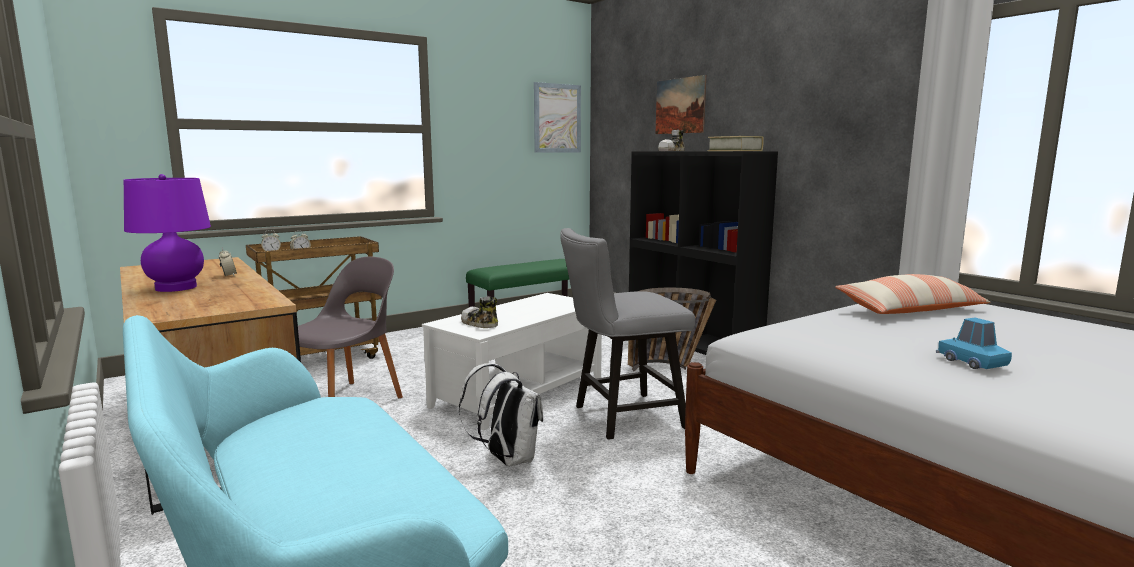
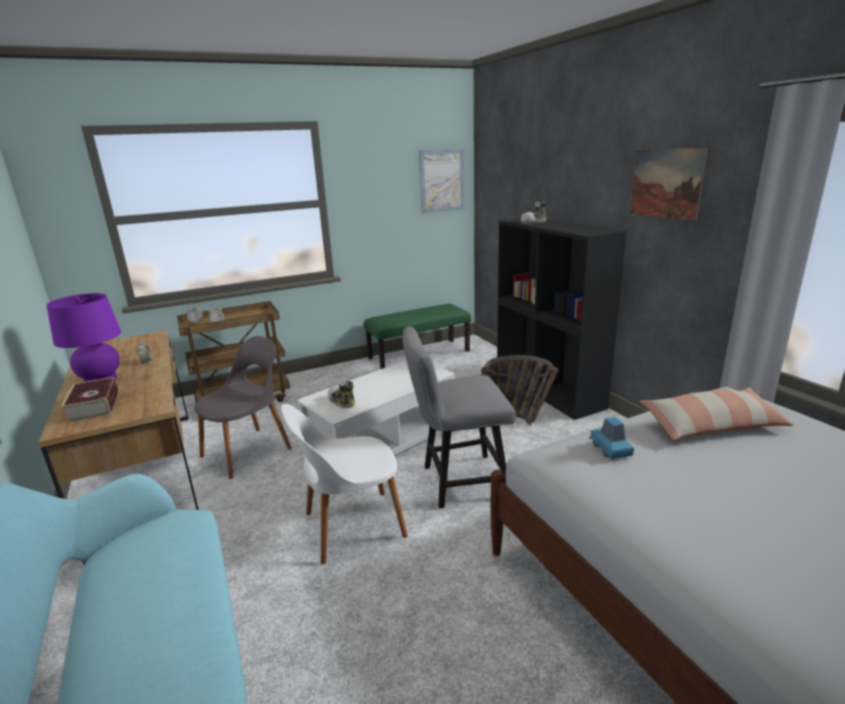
camera: 10 degrees right, 10 degrees up
white backpack [459,363,543,467] -> white chair [281,404,408,564]
picture [656,75,706,134] -> picture moved to [630,148,708,221]
book [708,136,763,151] -> book moved to [61,377,118,423]
blue toy car [936,318,1012,369] -> blue toy car moved to [589,417,634,459]

